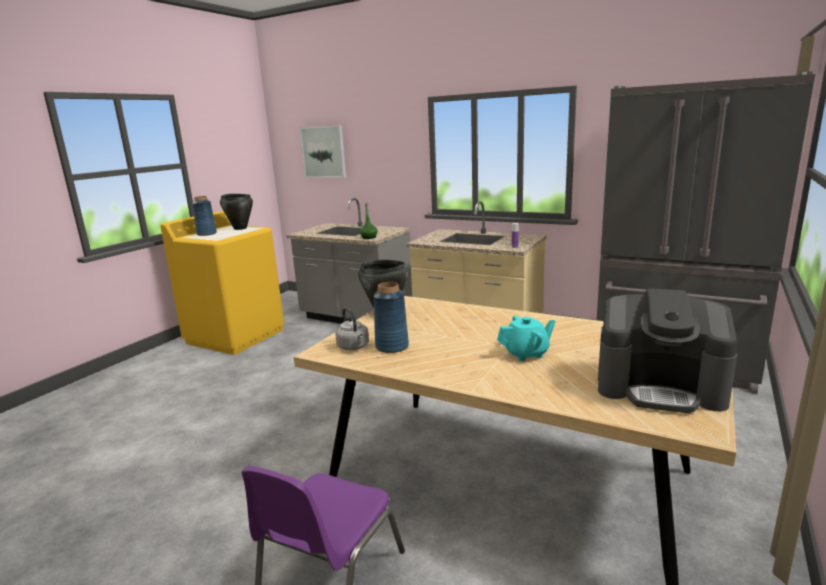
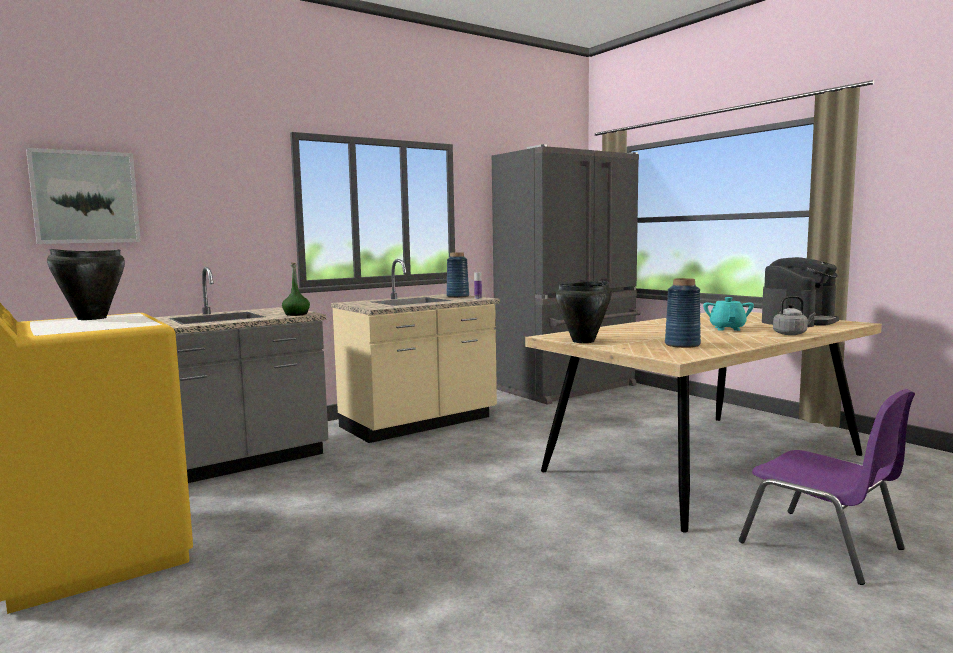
camera: 65 degrees left, 10 degrees down
blue vase [192,196,217,236] -> blue vase moved to [447,252,469,298]
grey kettle [335,308,369,350] -> grey kettle moved to [773,296,816,335]

